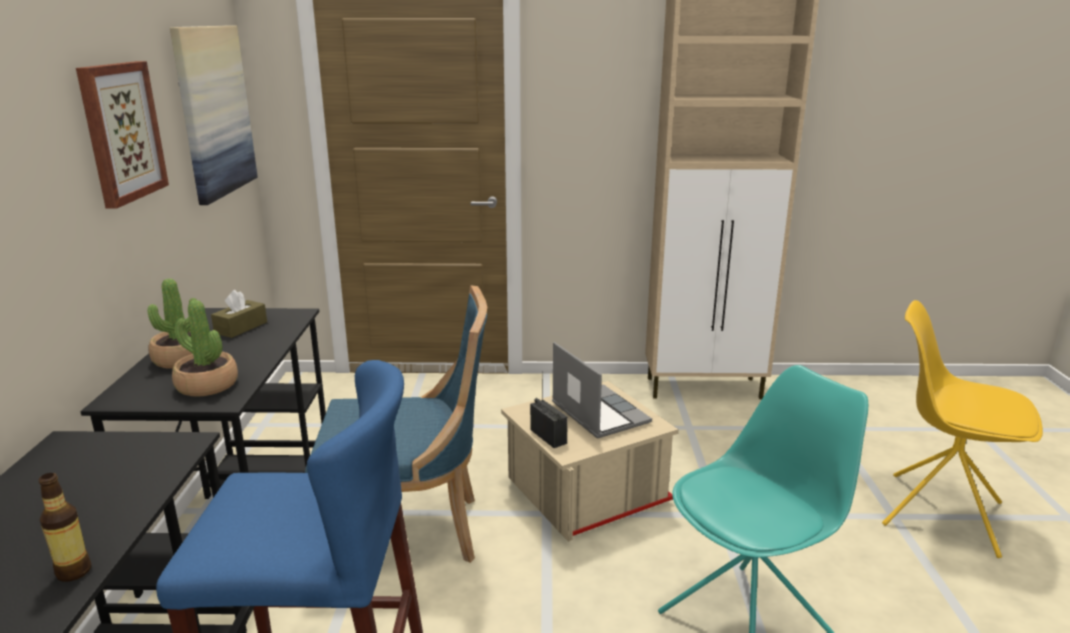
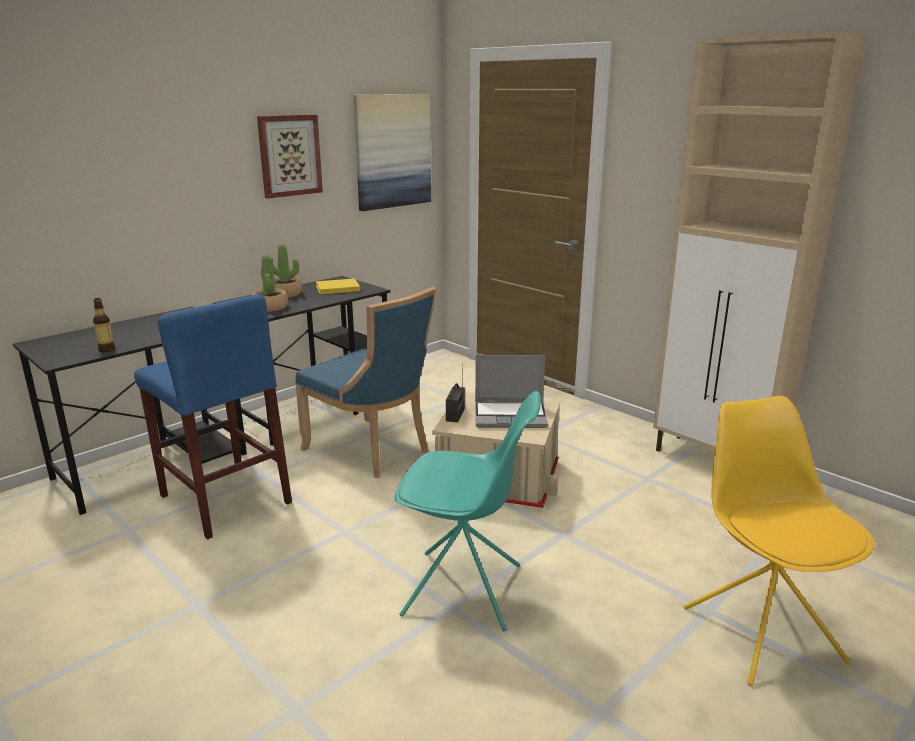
camera: 45 degrees right, 0 degrees up
brown tissue box [211,290,267,338] -> yellow book [316,279,360,294]
laptop [552,342,652,439] -> laptop turned 75 degrees clockwise [475,355,548,428]

